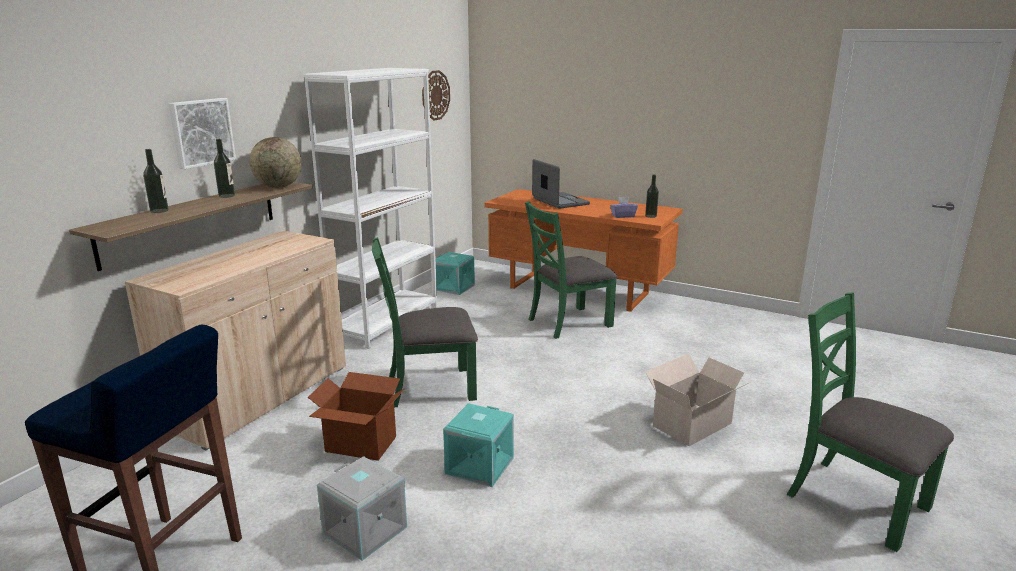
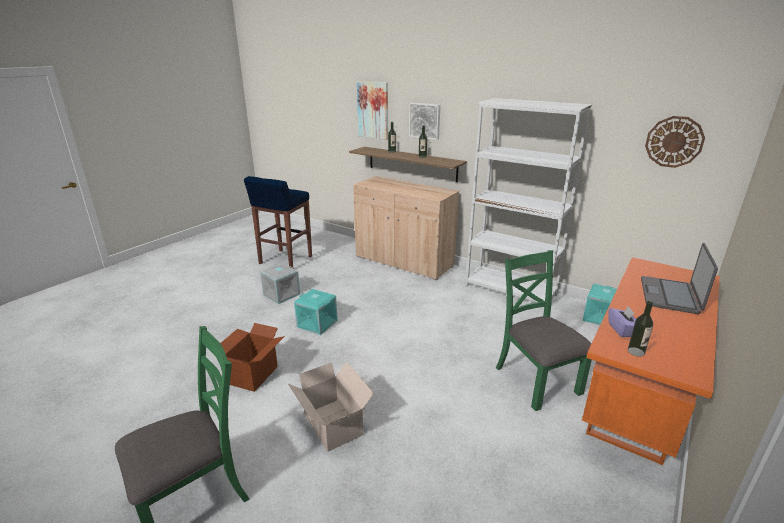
camera: 95 degrees right, 5 degrees up
globe [249,137,302,188] -> none
cardboard box [308,372,405,461] -> cardboard box moved to [220,323,285,392]
green chair [372,237,478,407] -> none
laptop [532,159,590,209] -> laptop turned 135 degrees clockwise [641,243,718,314]
none -> picture [357,81,388,140]

